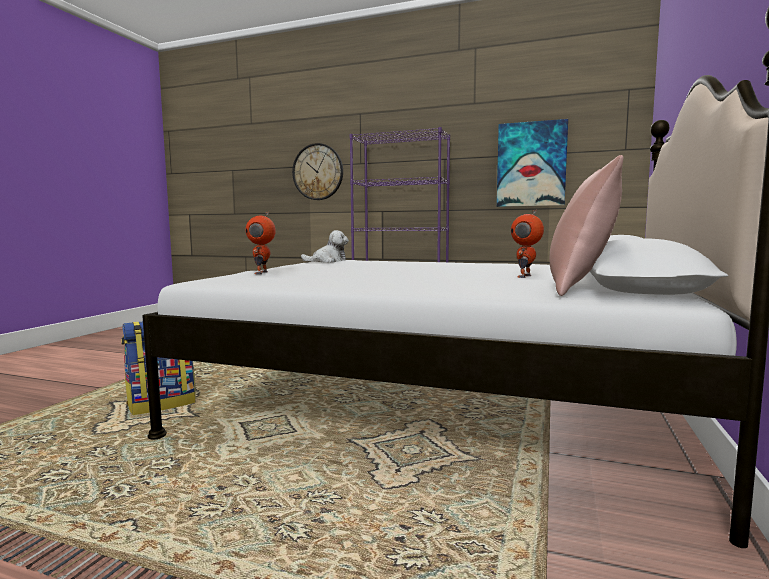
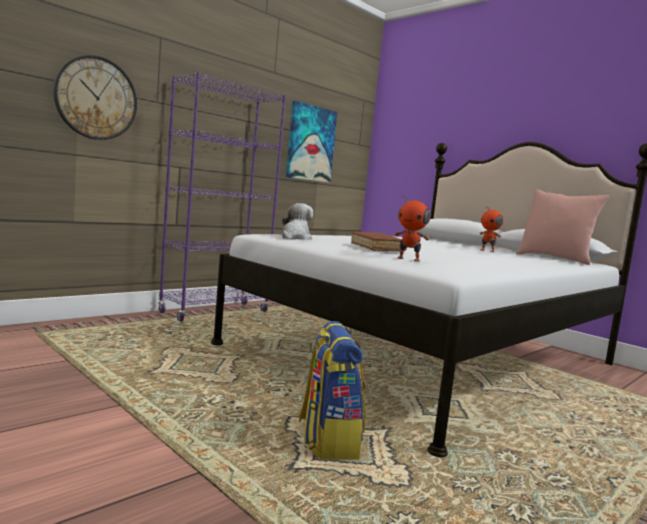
camera: 65 degrees left, 0 degrees up
none -> brown book [351,231,407,252]

